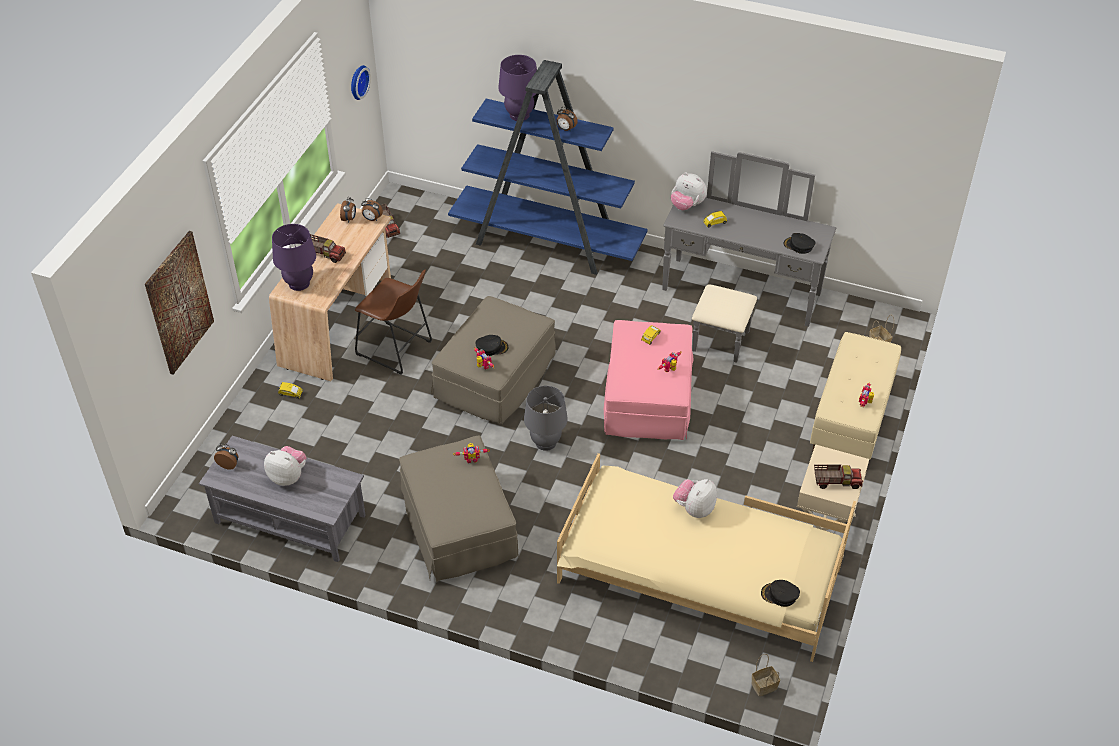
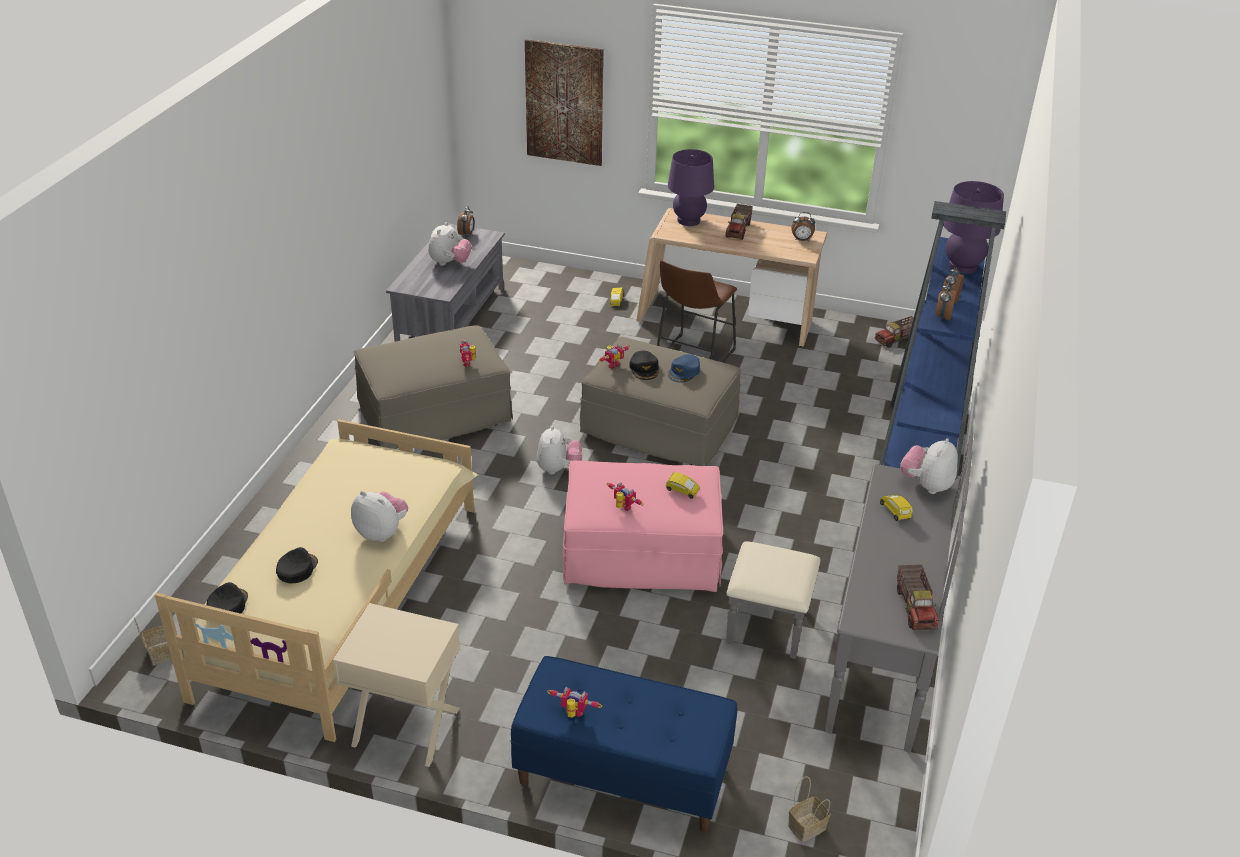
camera: 85 degrees right, 10 degrees down
wall clock [351,65,371,100] -> none
alarm clock [361,198,383,221] -> alarm clock moved to [935,282,956,320]
grey table lamp [524,386,568,451] -> plush toy [537,426,582,474]
black cap [783,233,816,254] -> black cap moved to [276,547,318,583]
beige bench [810,332,901,459] -> blue bench [511,656,737,833]
toy truck [814,465,863,489] -> toy truck moved to [897,564,939,630]
none -> blue cap [668,354,700,383]

